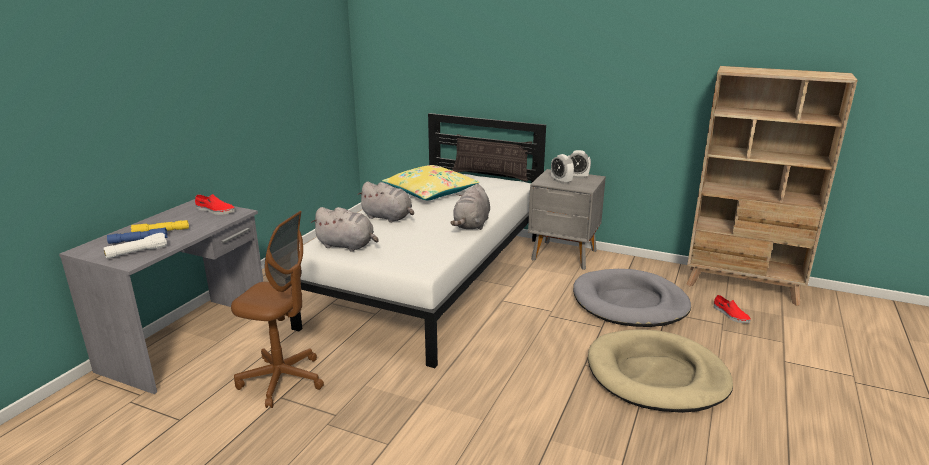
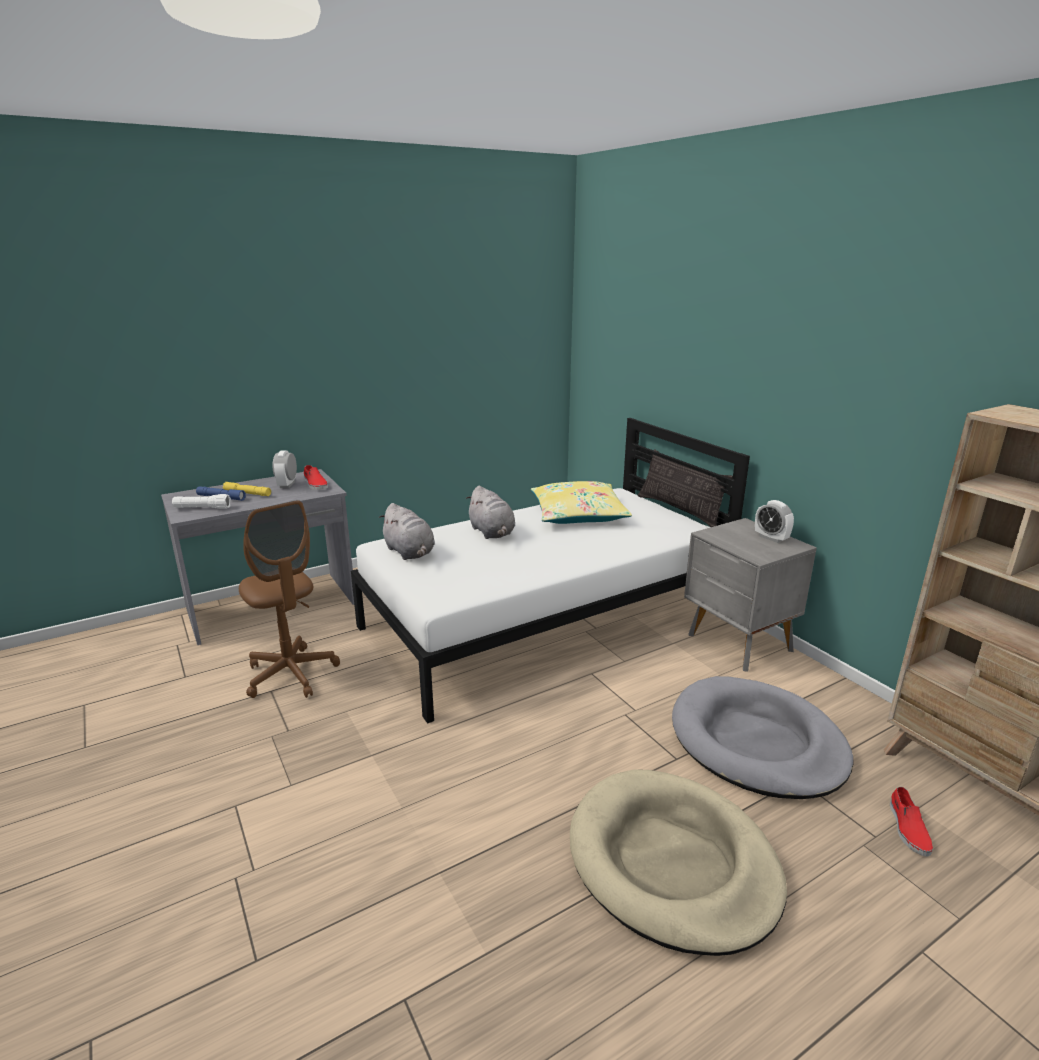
camera: 35 degrees right, 0 degrees up
grey plush toy [450,184,490,230] -> none
alarm clock [551,154,574,184] -> alarm clock moved to [273,450,297,488]

